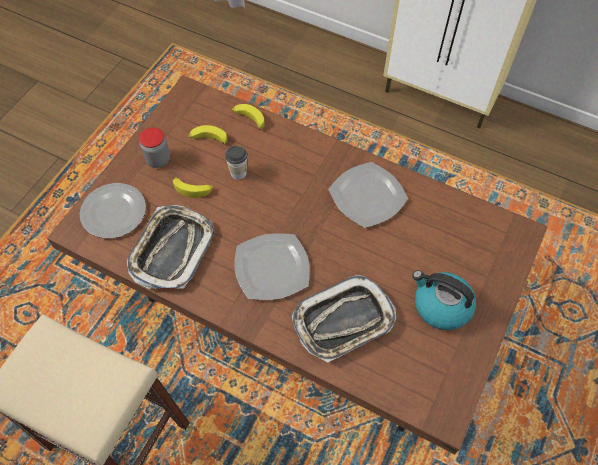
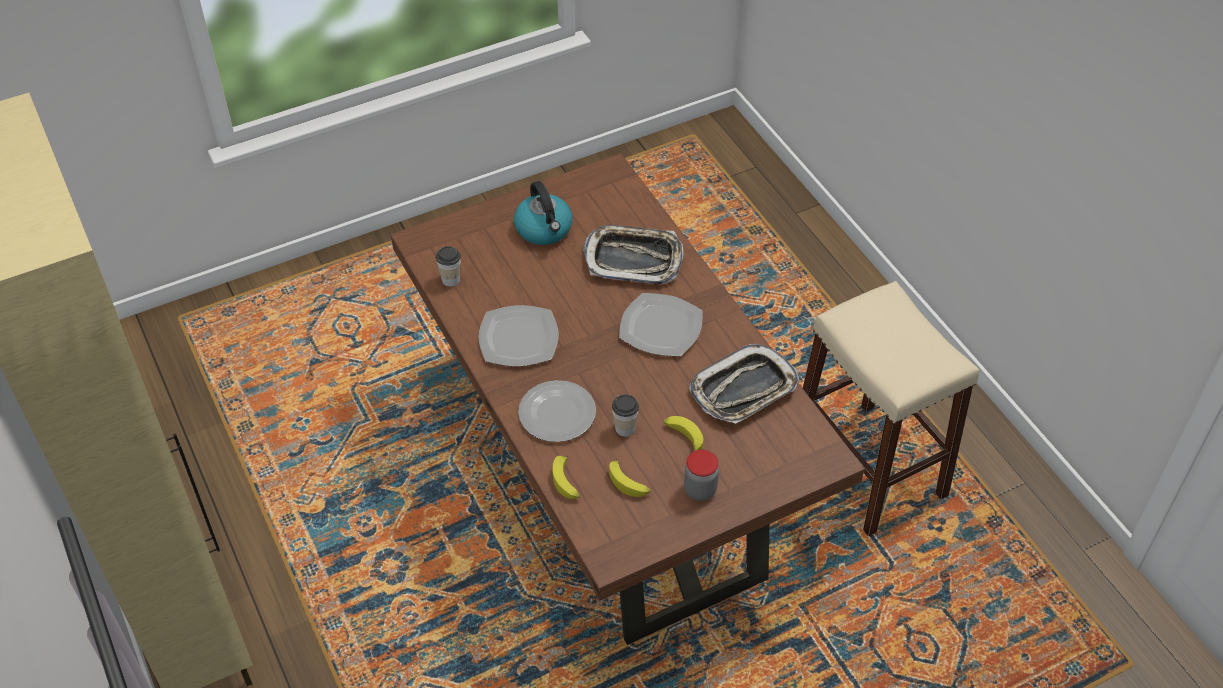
camera: 145 degrees left, 10 degrees down
plate [80,183,146,238] -> plate moved to [518,380,596,442]
none -> cup [436,246,461,287]

